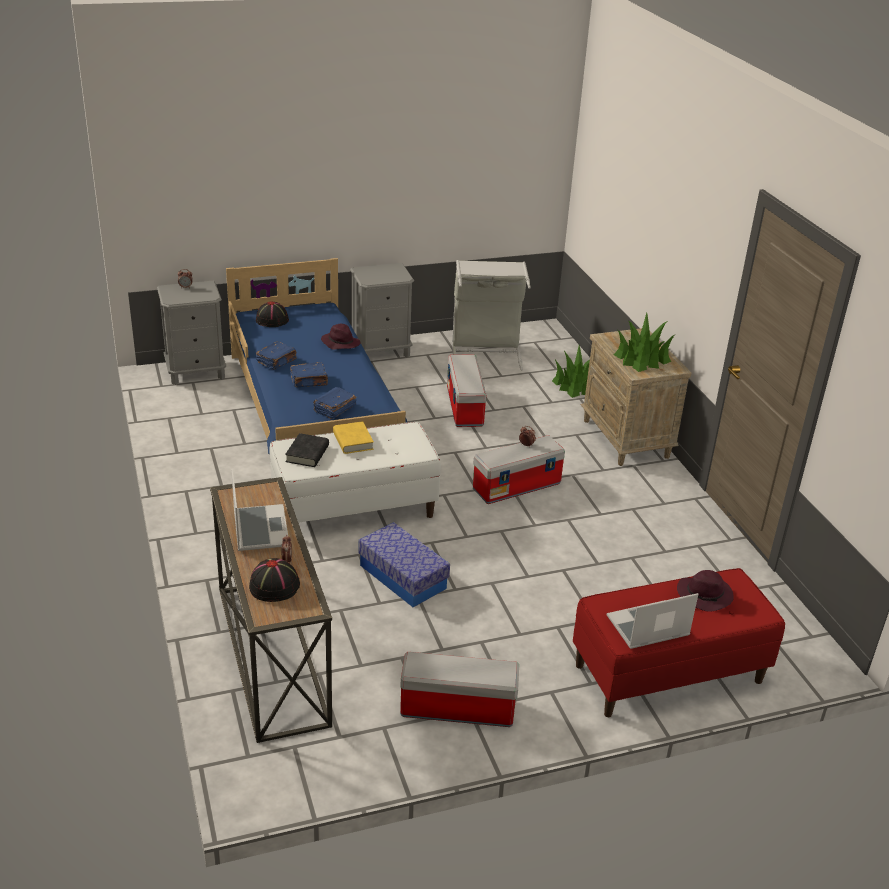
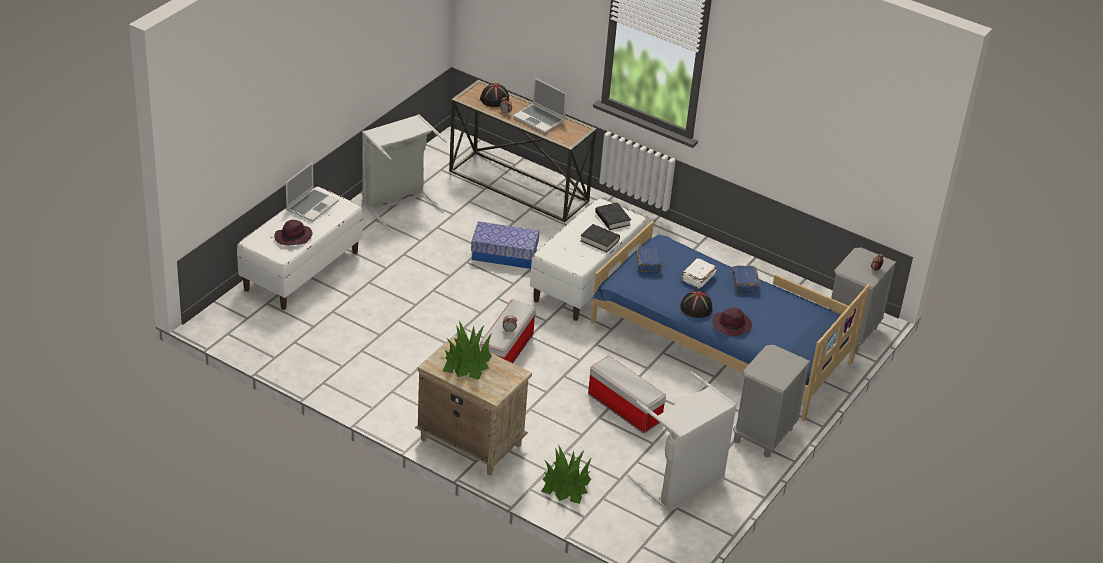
camera: 140 degrees right, 5 degrees up
black hat [256,301,289,327] -> black hat moved to [680,290,712,318]
blue book [290,362,328,387] -> white book [681,259,717,289]
yellow book [333,421,374,454] -> black book [580,224,620,252]
storage box [400,652,519,727] -> grey laundry basket [362,114,447,231]
red bench [573,568,785,717] -> white bench [237,186,363,310]

